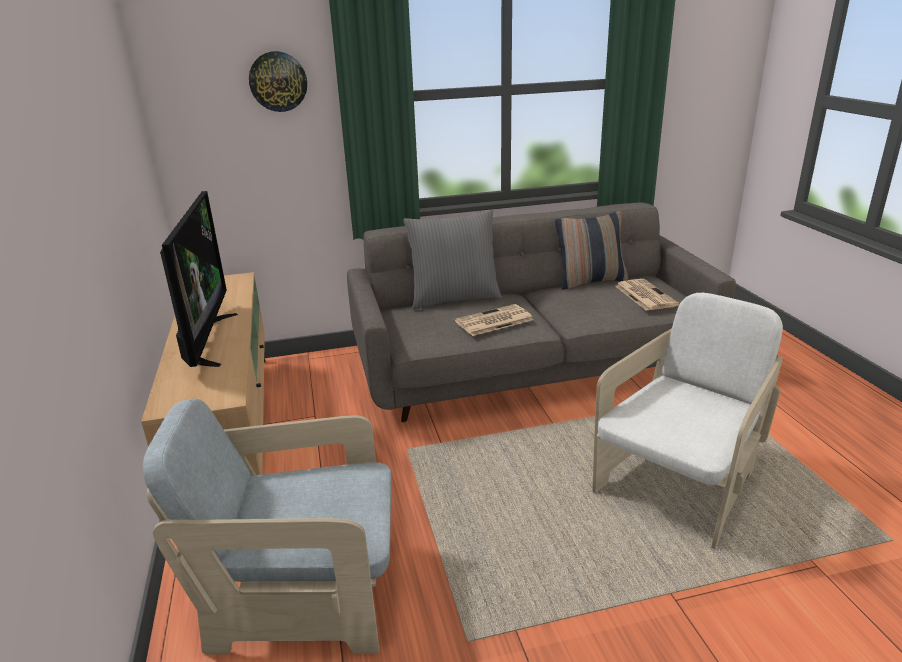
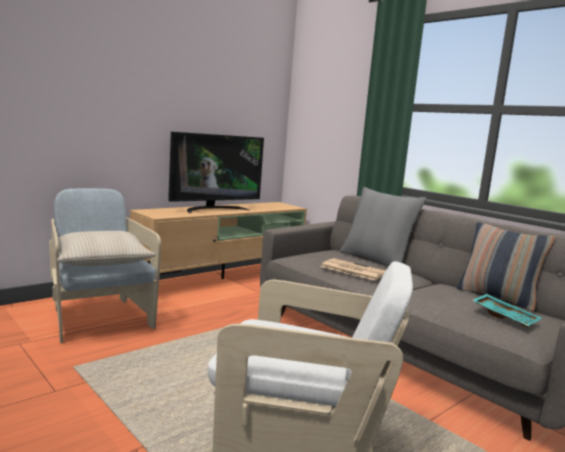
camera: 60 degrees right, 15 degrees down
wall clock [249,51,307,112] -> none
newspaper [615,279,679,311] -> turquoise tray [473,294,541,327]
none -> beige pillow [52,231,156,266]

